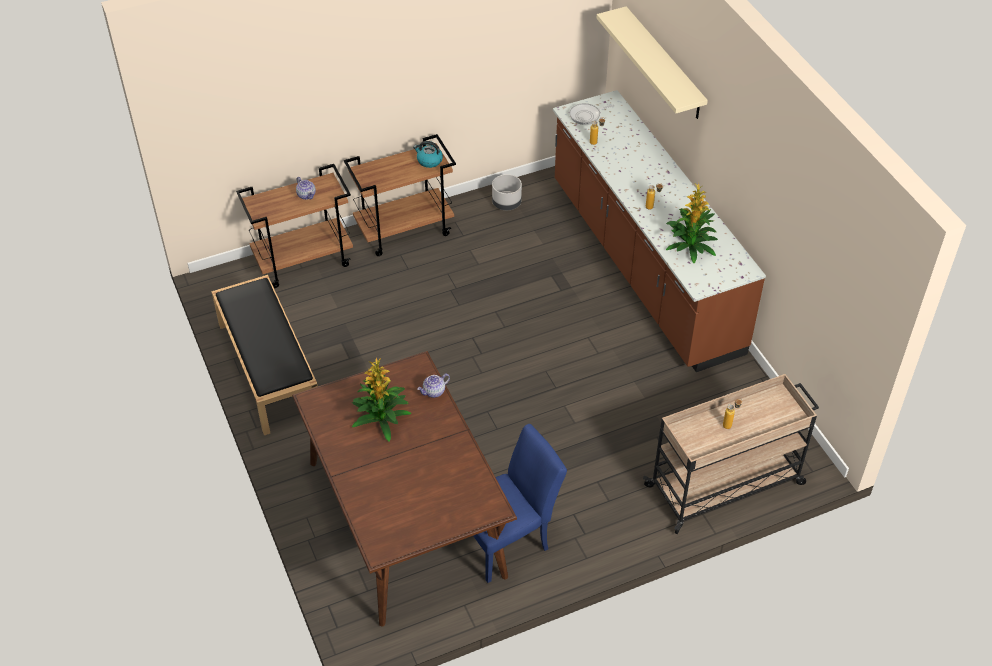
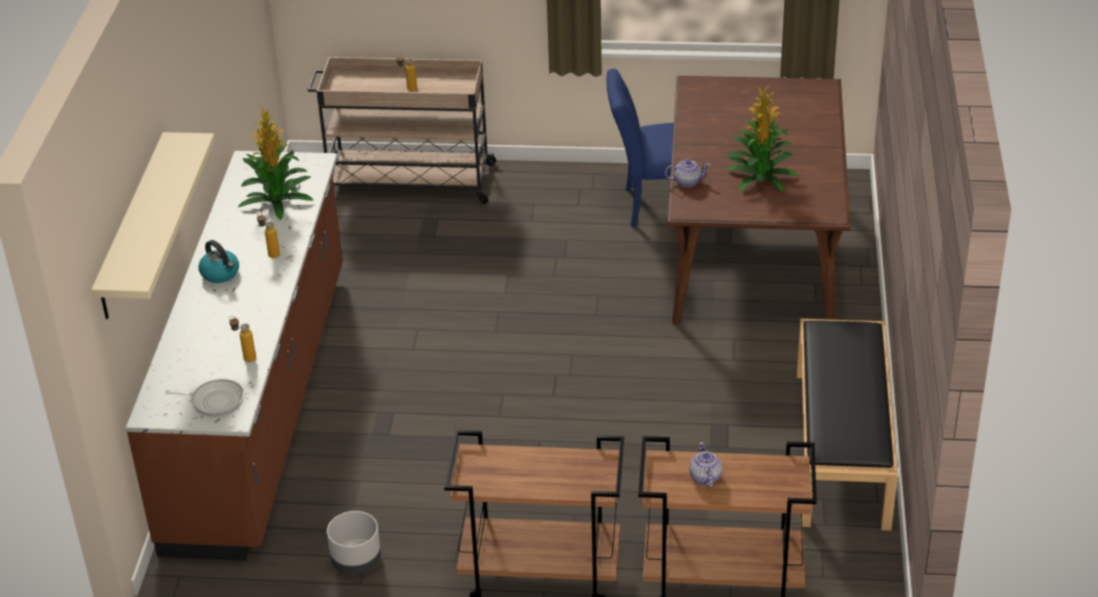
camera: 150 degrees left, 10 degrees down
kettle [413,141,443,168] -> kettle moved to [198,240,239,283]

